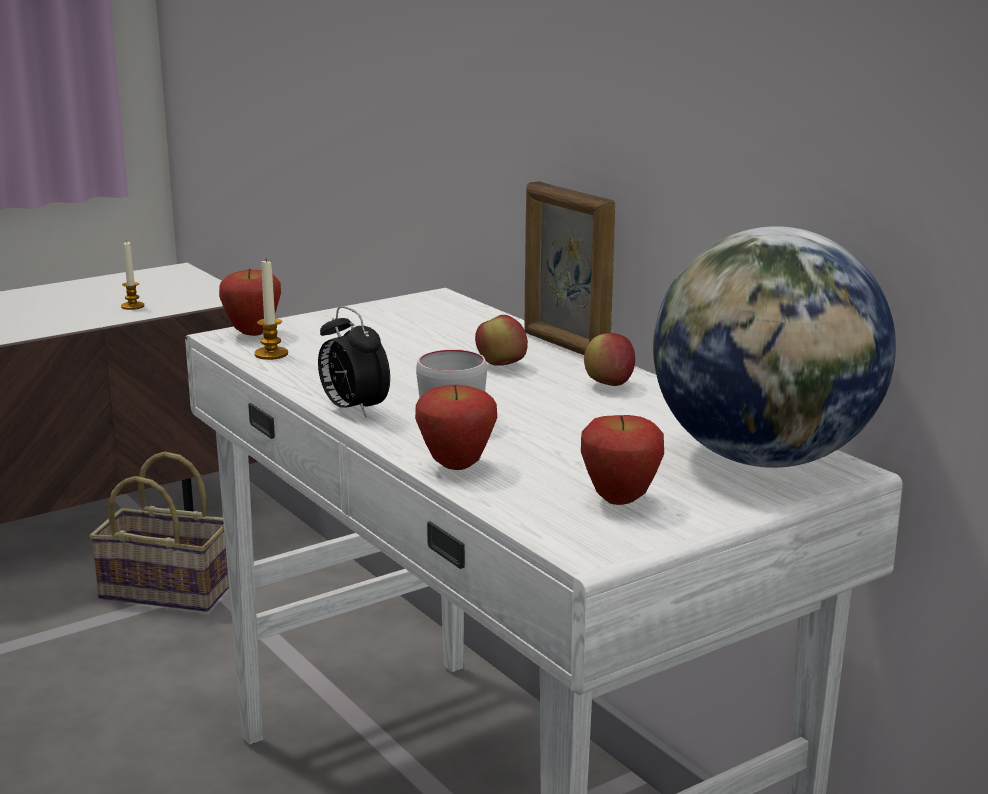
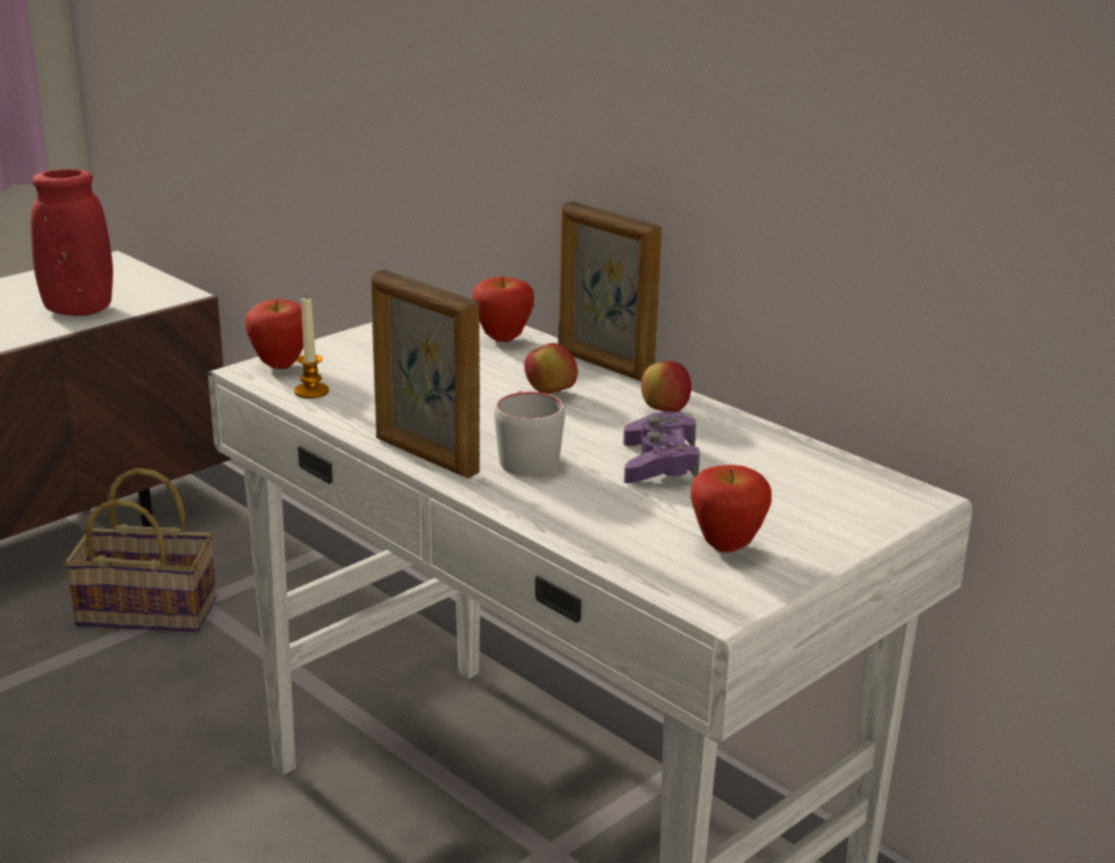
camera: 10 degrees left, 5 degrees up
candle [121,242,144,310] -> red vase [31,169,113,316]
alarm clock [318,306,390,419] -> picture frame [371,269,480,478]
apple [415,385,497,470] -> apple moved to [472,277,534,342]
globe [653,226,896,468] -> none
none -> purple game controller [623,412,700,483]

